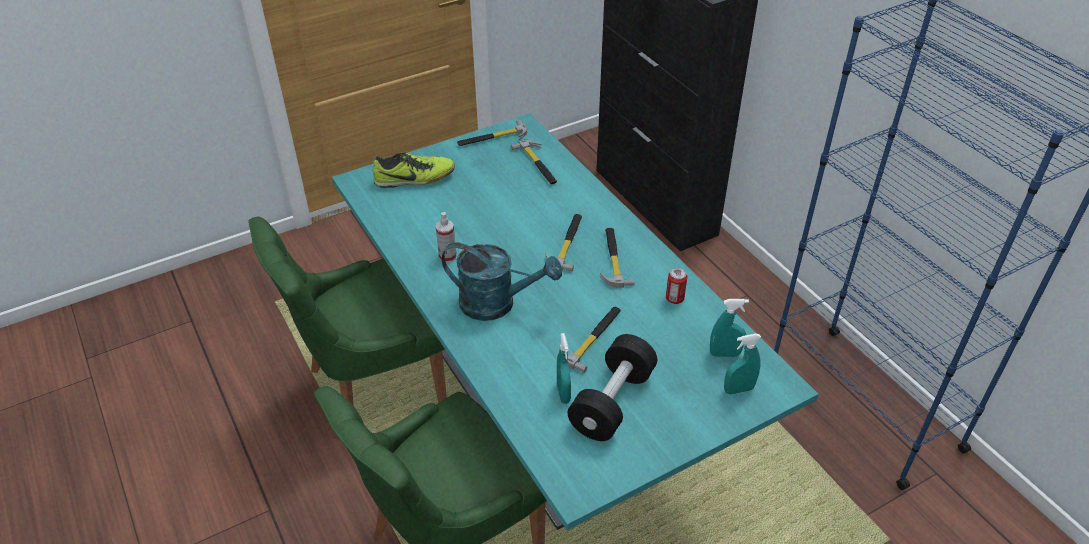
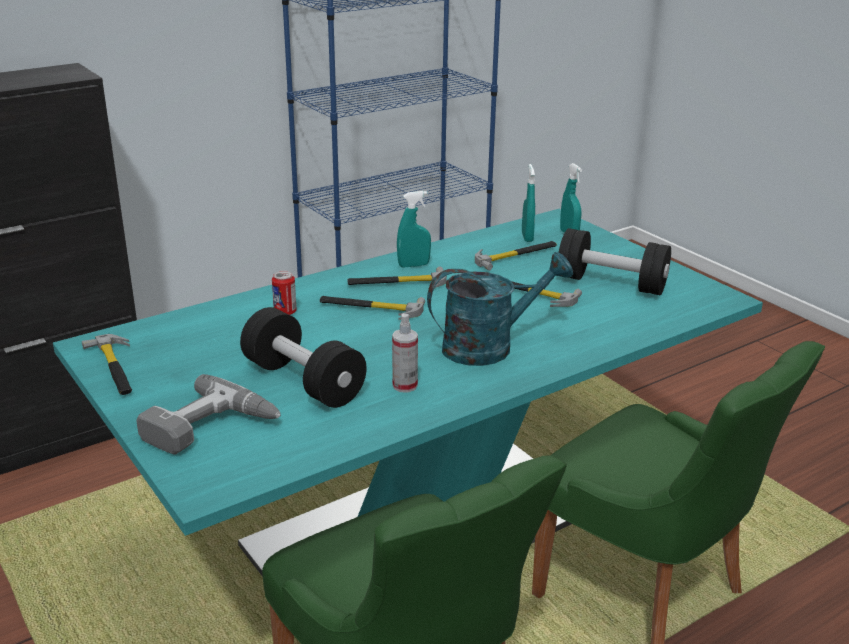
camera: 95 degrees left, 15 degrees down
shoe [373,152,455,188] -> power drill [136,374,281,455]
turquoise watering can [442,243,562,321] -> turquoise watering can turned 60 degrees clockwise [427,252,573,366]
hammer [511,140,557,184] -> hammer moved to [475,241,557,271]
turquoise spray bottle [557,333,571,404] -> turquoise spray bottle moved to [397,191,431,267]
can [666,268,687,304] -> can moved to [272,271,297,315]
none -> black dumbbell [240,307,367,408]

